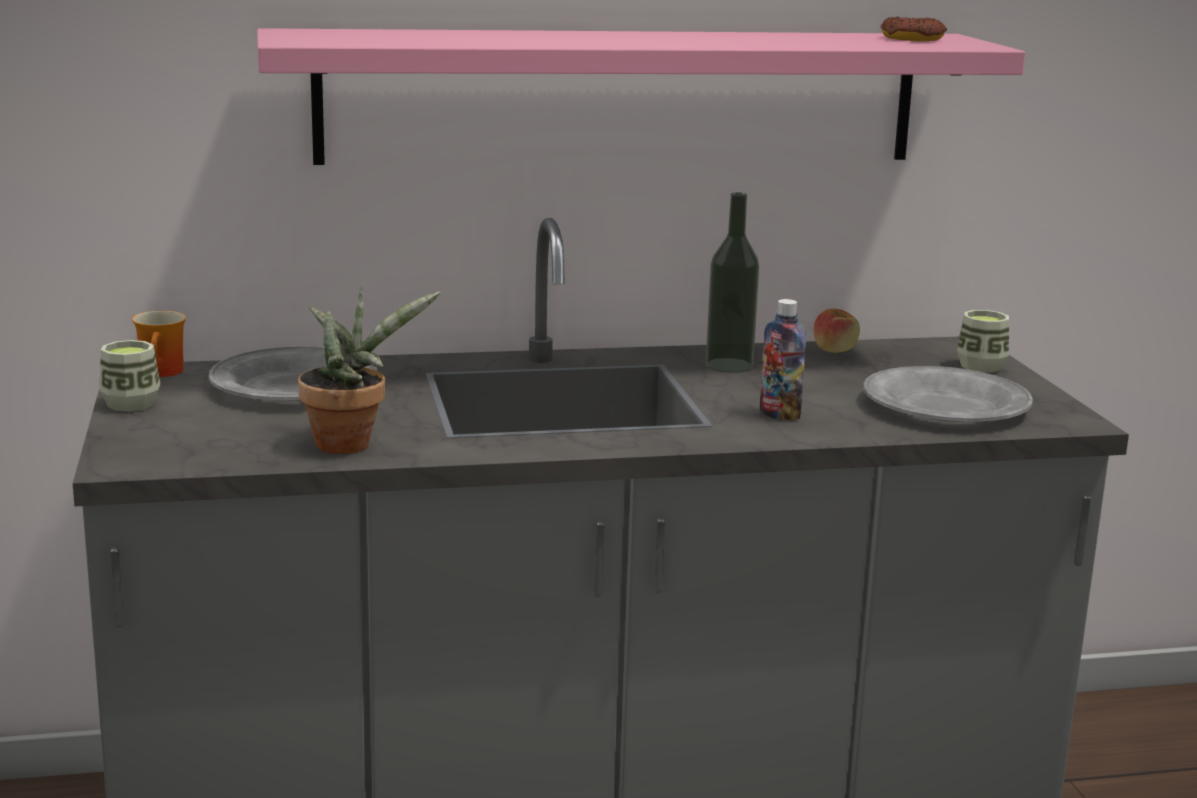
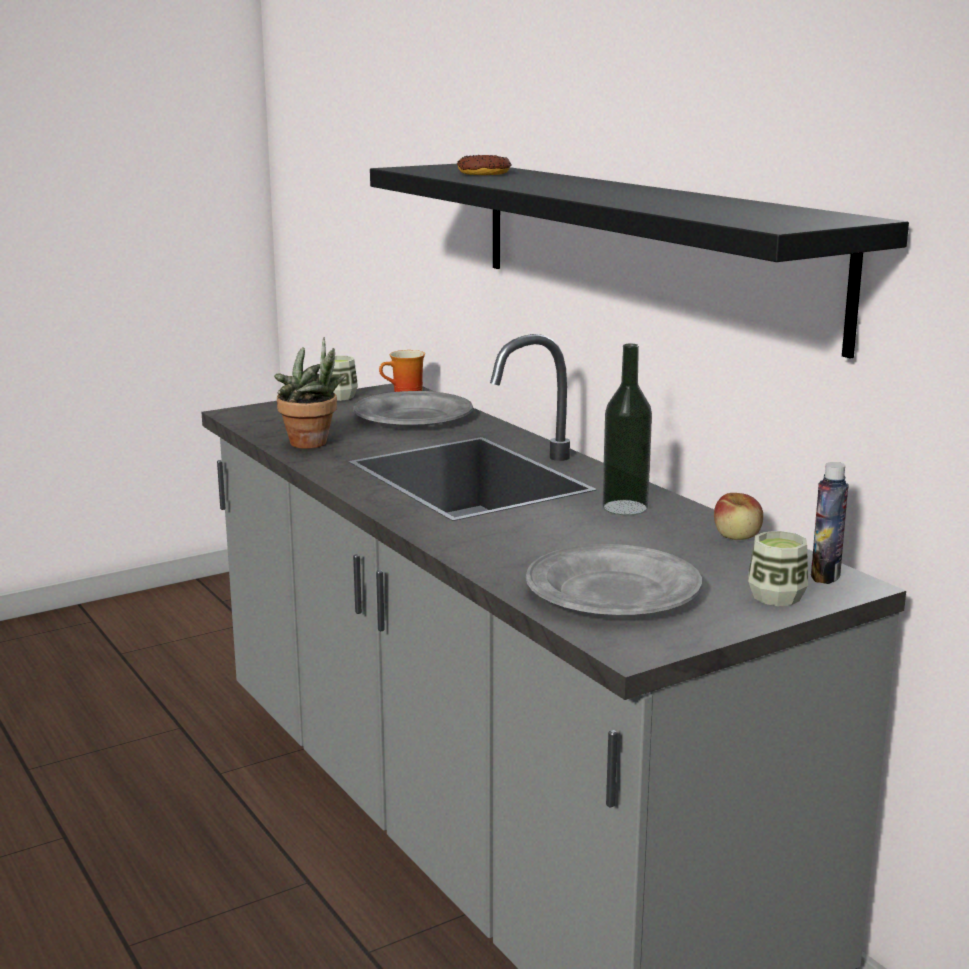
camera: 70 degrees right, 0 degrees up
pink shelf [257,28,1025,165] -> black shelf [370,164,909,359]
bottle [760,299,806,421] -> bottle moved to [811,462,849,584]
donut [881,17,947,41] -> donut moved to [457,155,511,175]

